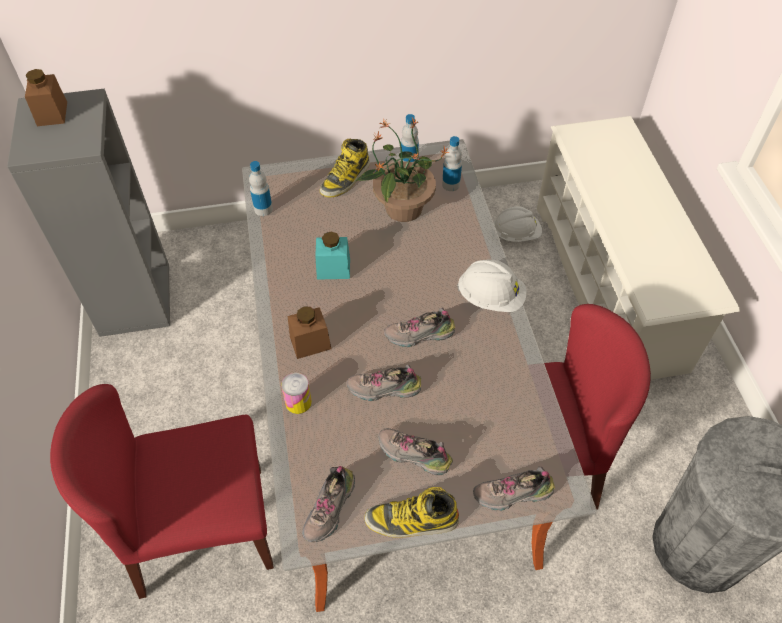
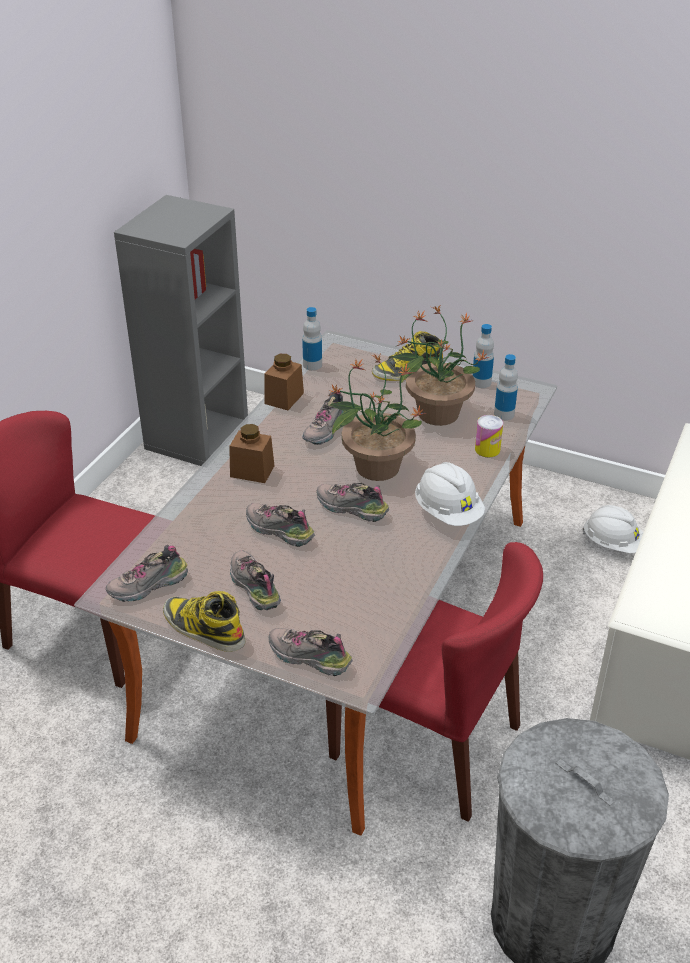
camera: 35 degrees right, 15 degrees down
brown jar [25,69,67,126] -> brown jar moved to [264,354,304,410]
can [281,373,312,414] -> can moved to [475,415,503,457]
turquoise jar [315,232,350,280] -> shoe [302,390,345,445]
none -> potted plant [328,354,426,481]

